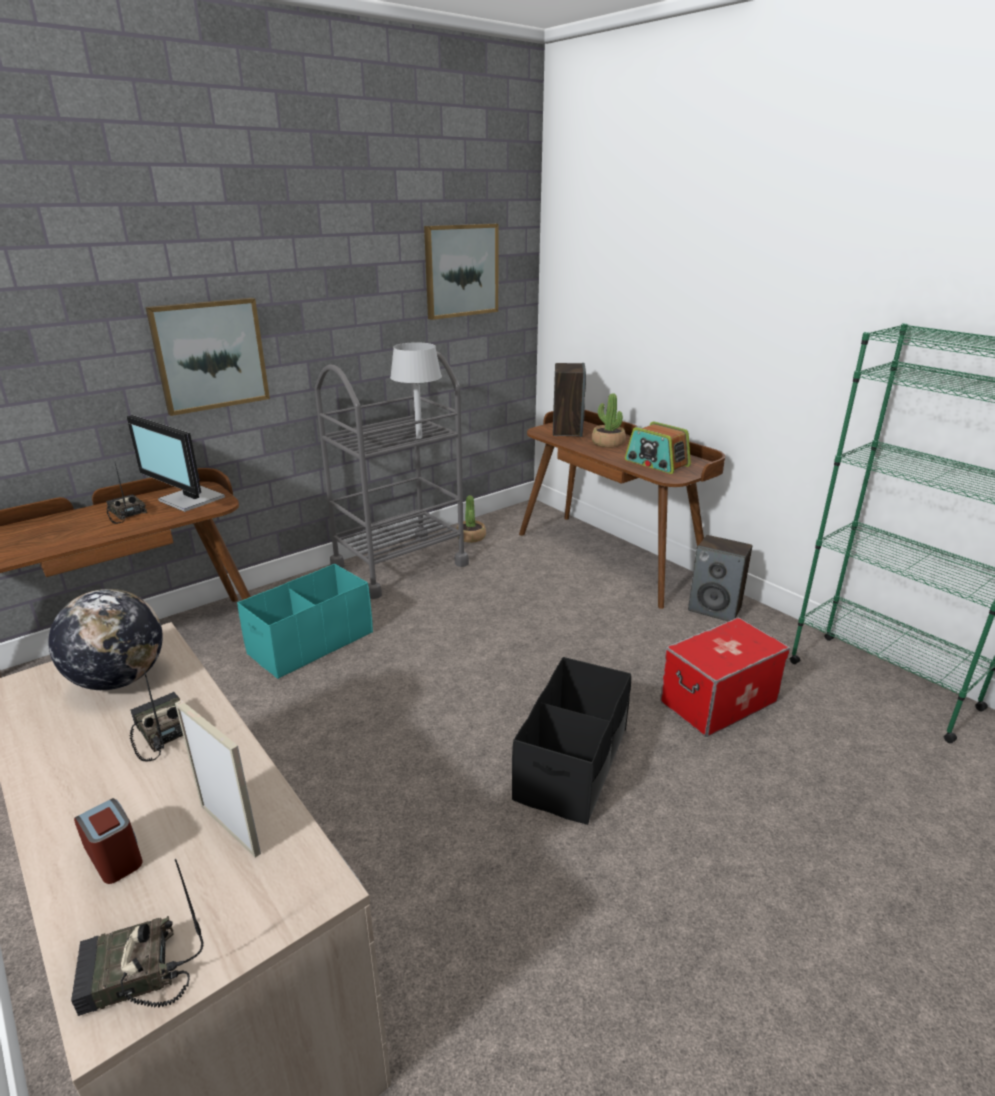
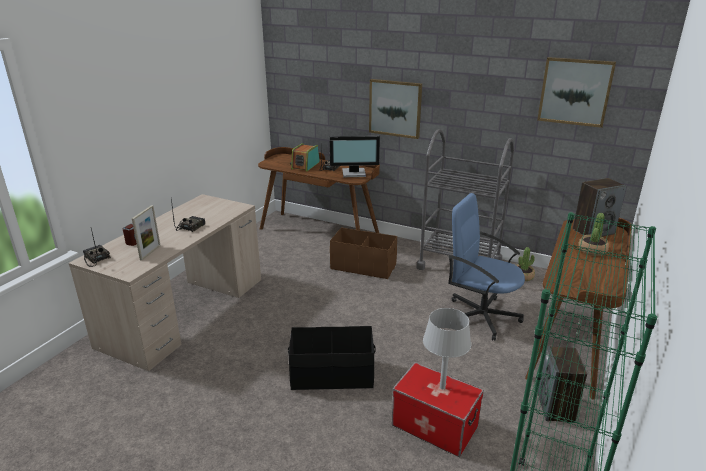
camera: 65 degrees right, 0 degrees up
globe [48,589,163,690] -> none
monitor [127,415,225,512] -> monitor turned 105 degrees counterclockwise [329,135,380,177]
turquoise storage box [237,564,373,679] -> brown storage box [330,227,397,279]
grey table lamp [390,342,442,439] -> grey table lamp moved to [423,308,471,389]
radio [625,421,691,474] -> radio moved to [290,143,320,171]
none -> blue office chair [448,193,525,341]

